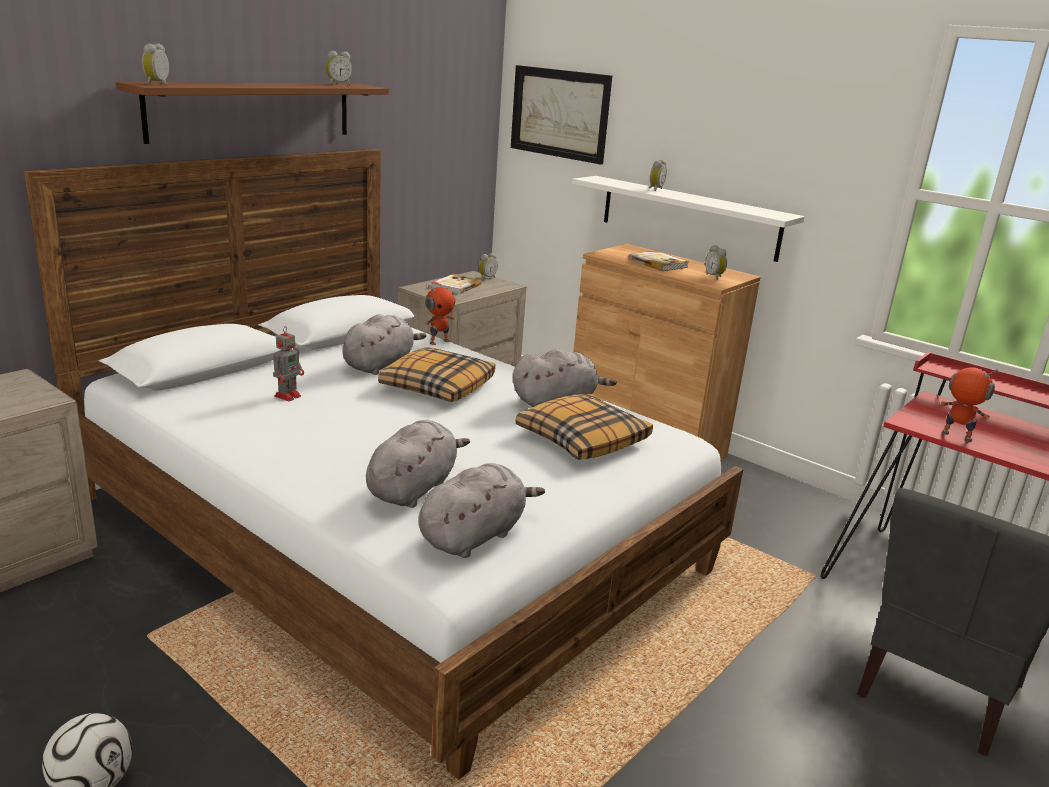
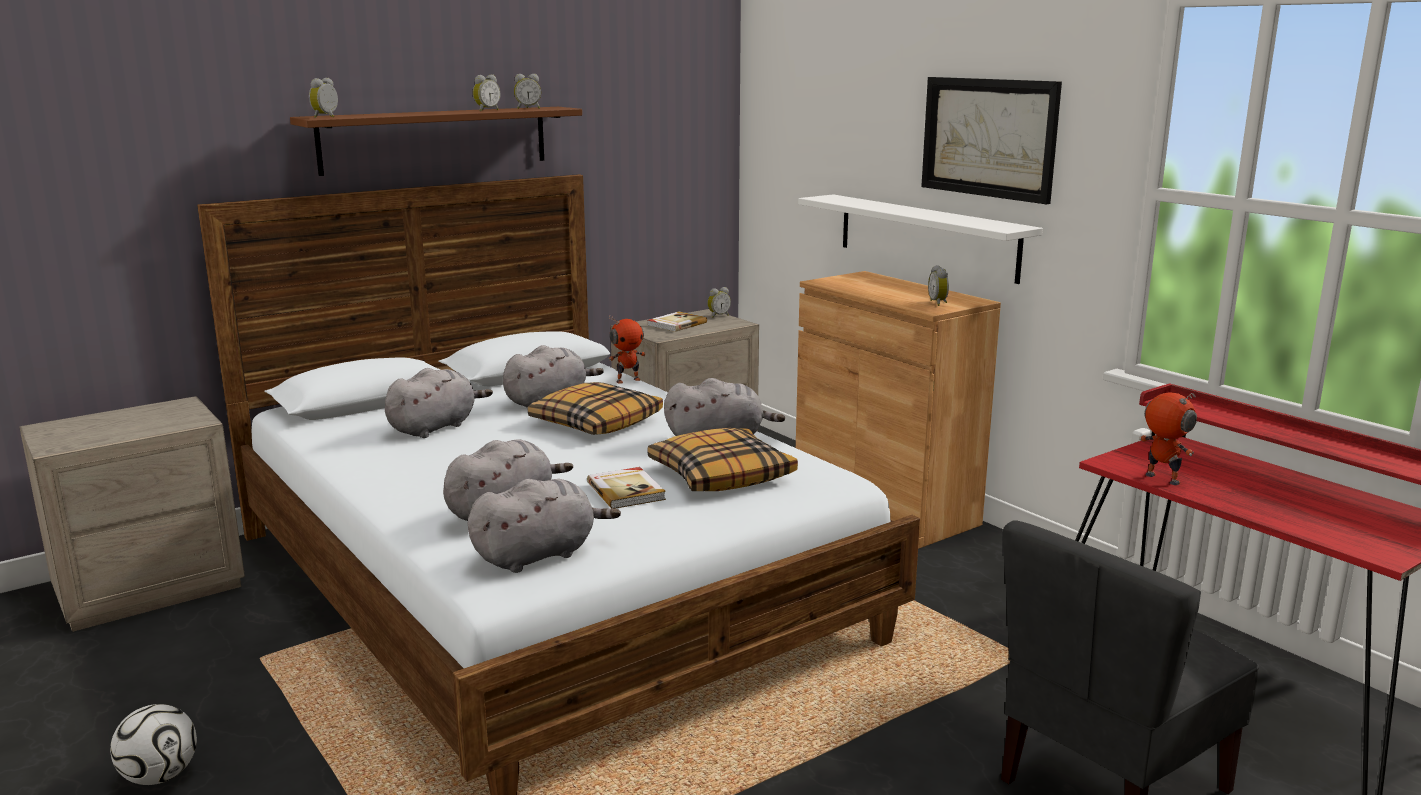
camera: 15 degrees right, 5 degrees down
toy robot [273,326,304,401] -> grey plush toy [385,368,493,438]
picture [511,65,612,165] -> picture moved to [921,77,1062,204]
book [628,251,689,271] -> book moved to [587,467,666,509]
alarm clock [649,159,667,191] -> alarm clock moved to [473,75,500,111]

